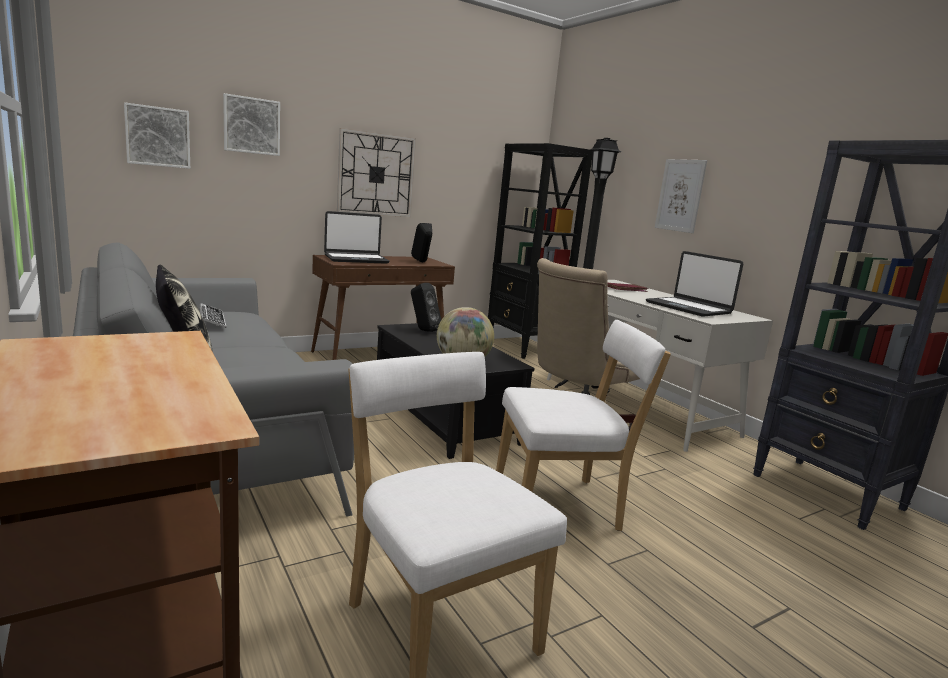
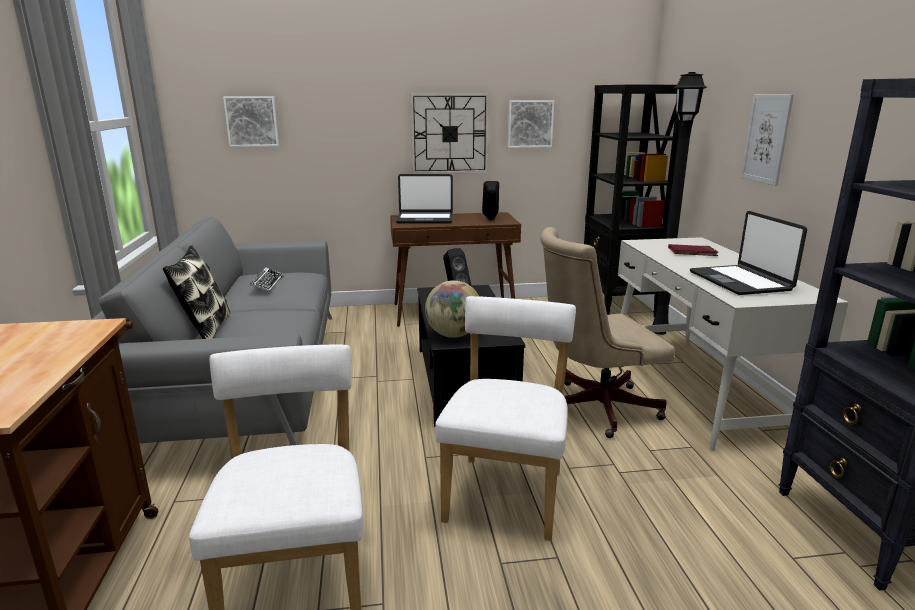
camera: 25 degrees right, 5 degrees up
picture [223,93,280,156] -> picture moved to [508,100,554,148]
white chair [496,320,671,531] -> white chair turned 90 degrees counterclockwise [435,296,576,541]

